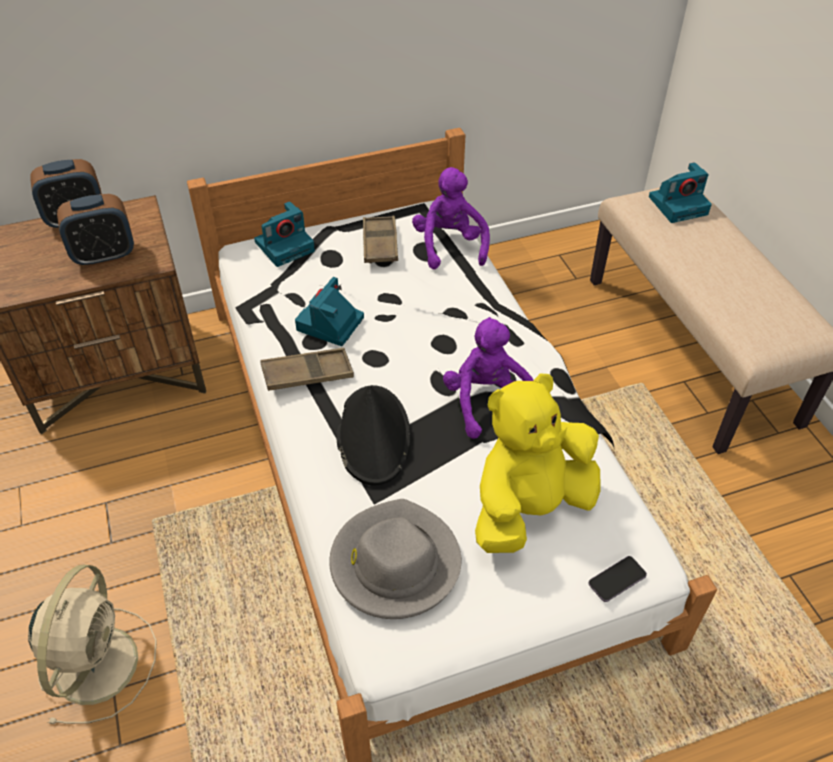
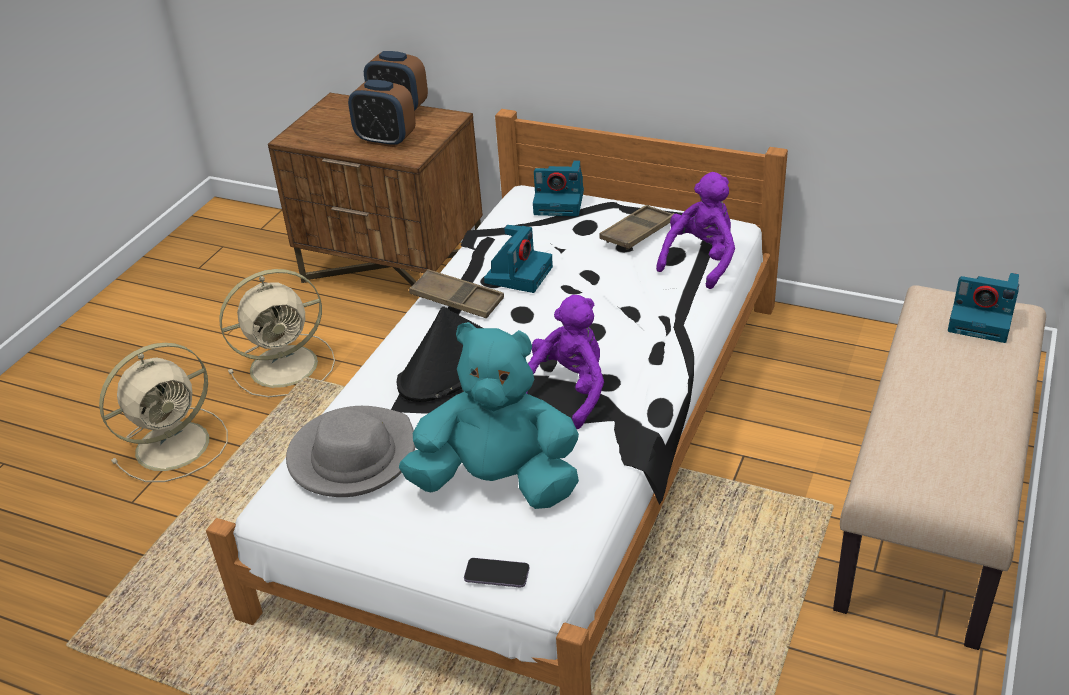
camera: 45 degrees right, 10 degrees down
camera [295,277,364,346] -> camera turned 135 degrees clockwise [484,225,553,293]
yellow plush toy [475,374,601,553] -> turquoise plush toy [399,322,579,509]
none -> beige fan [219,269,335,397]

